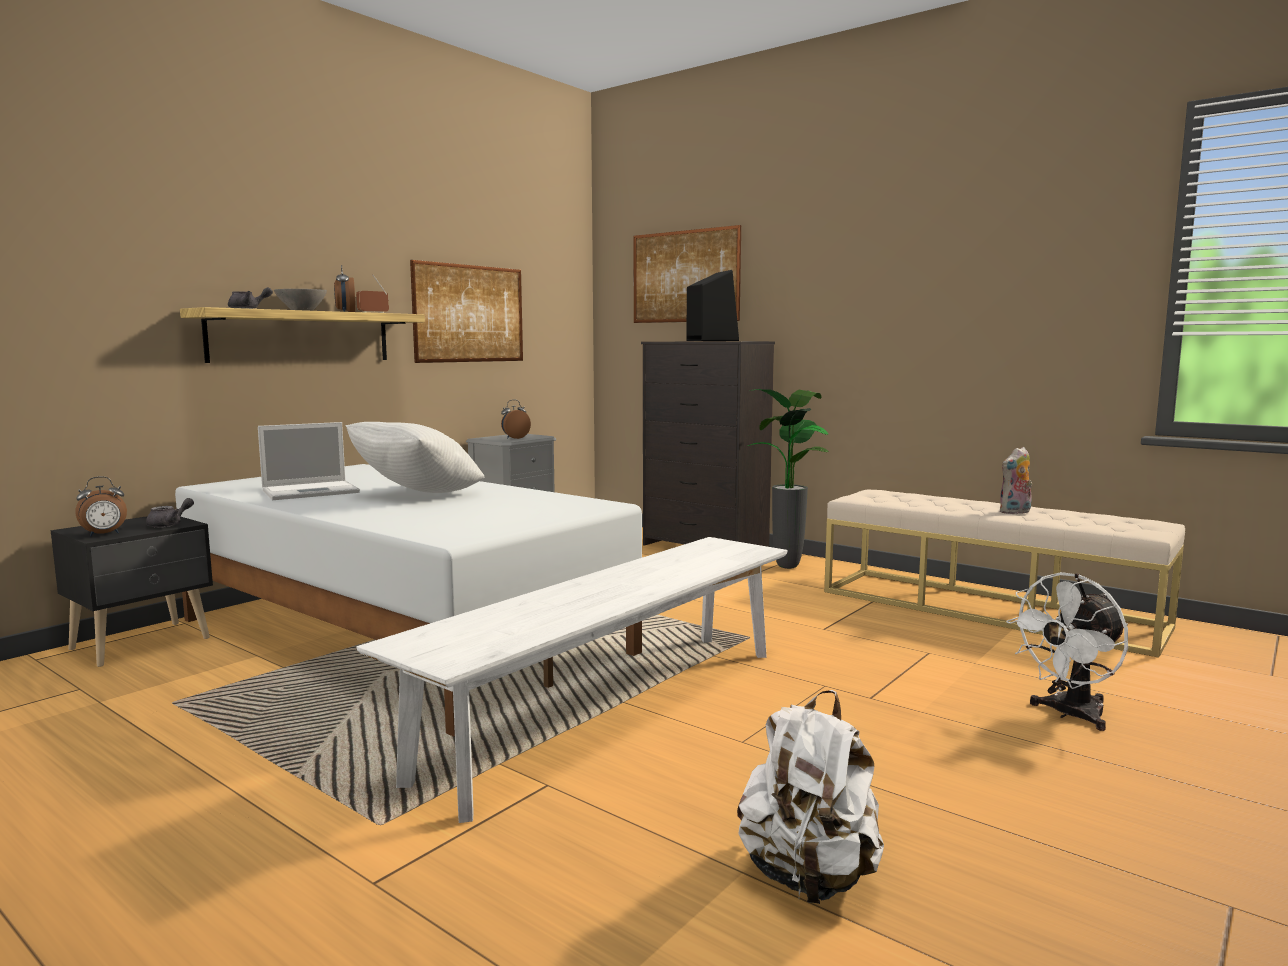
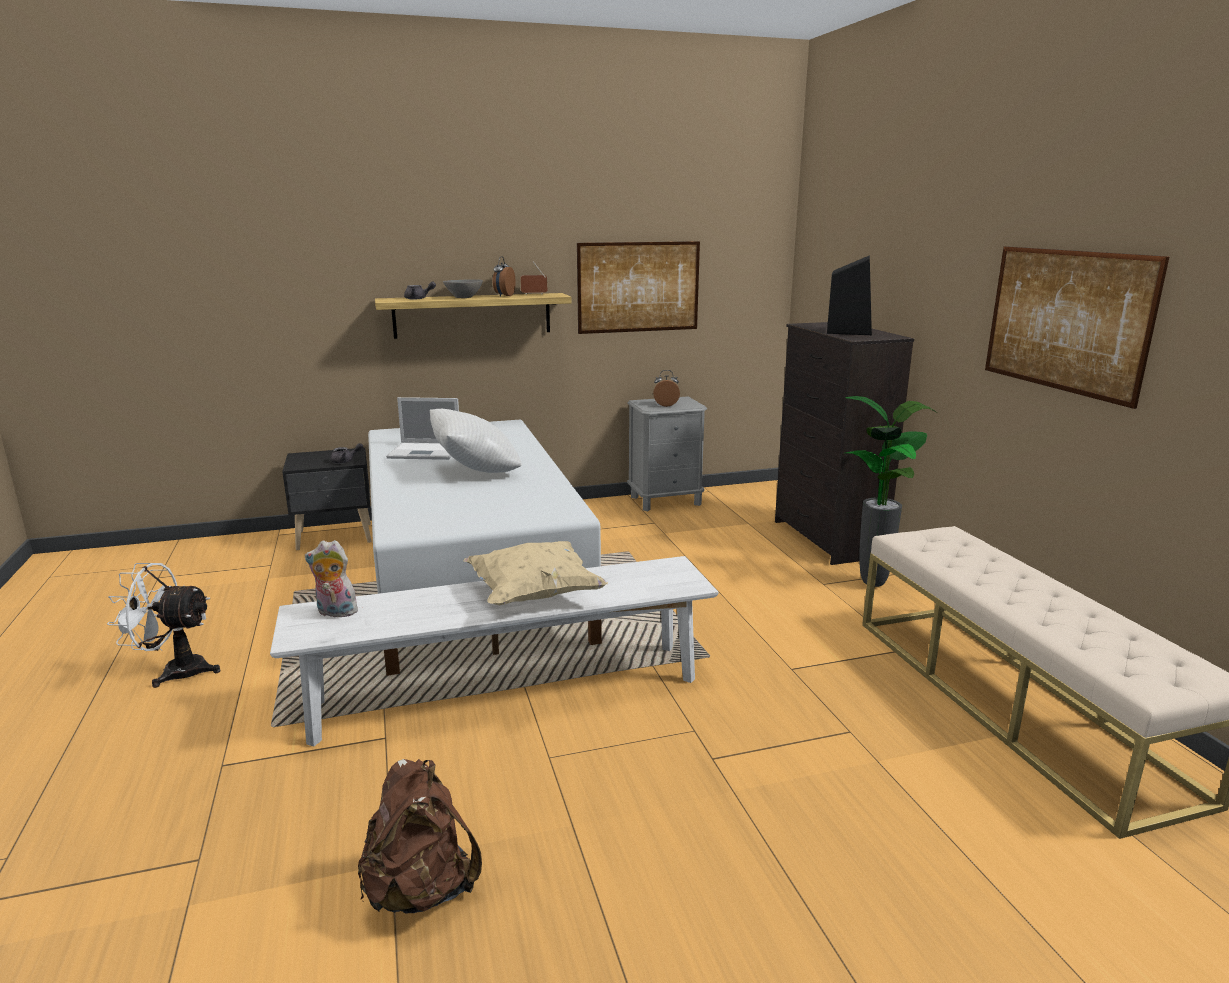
camera: 35 degrees right, 10 degrees up
alarm clock [75,476,127,536] -> none
picture [634,225,741,323] -> picture moved to [985,246,1169,409]
white backpack [737,690,884,904] -> brown backpack [358,759,482,914]
plush toy [1000,447,1032,514] -> plush toy moved to [305,540,358,617]
white fan [1006,572,1128,731] -> white fan moved to [107,563,220,688]
none -> beige pillow [464,541,608,605]

